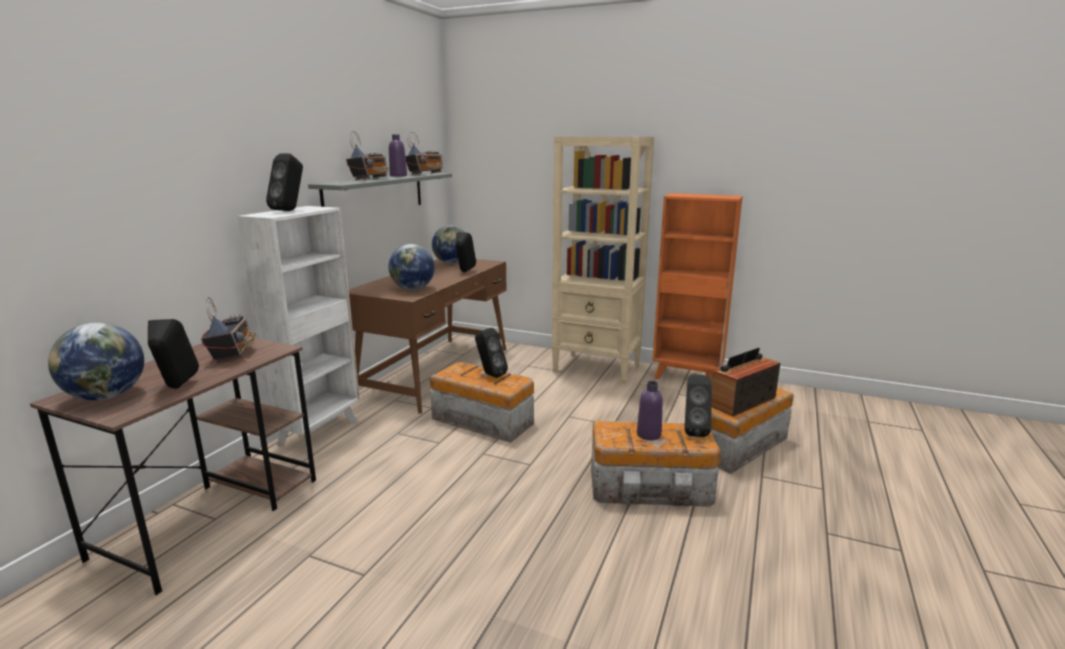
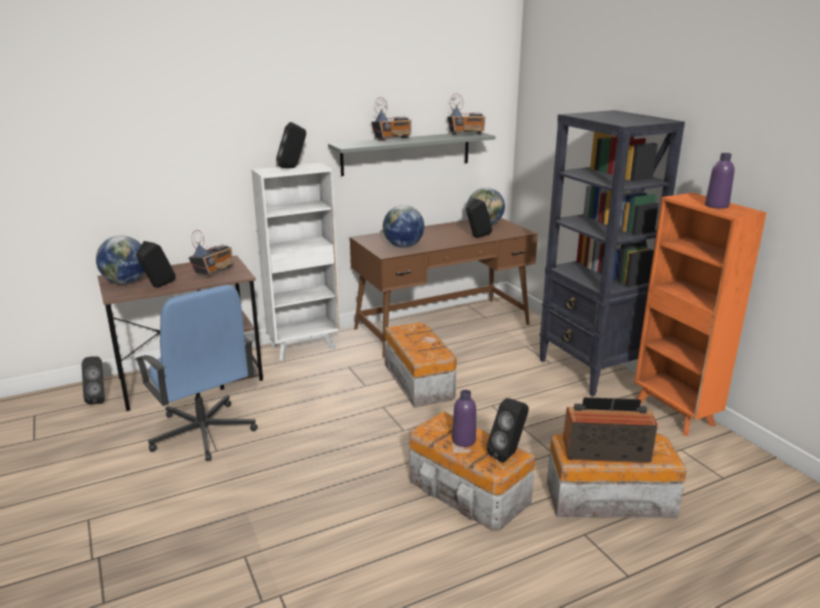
camera: 40 degrees right, 5 degrees up
purple bottle [389,134,407,177] -> purple bottle moved to [705,153,735,209]
black speaker [475,328,508,378] -> black speaker moved to [82,356,105,404]
beige bookcase [552,137,654,384] -> black bookcase [539,110,685,397]
none -> blue office chair [135,285,258,461]

